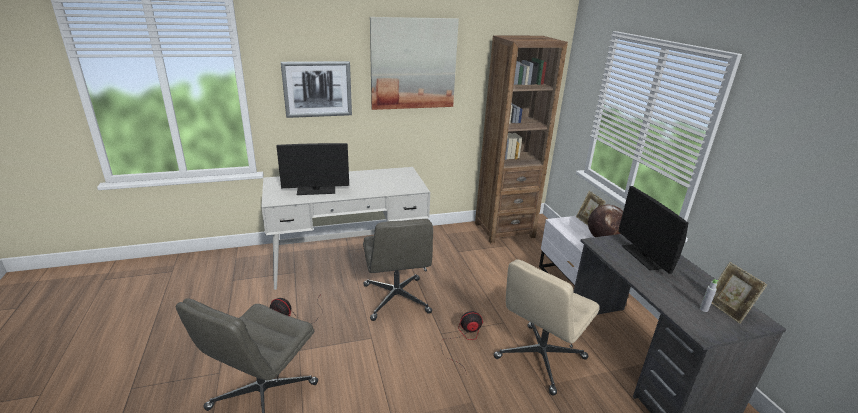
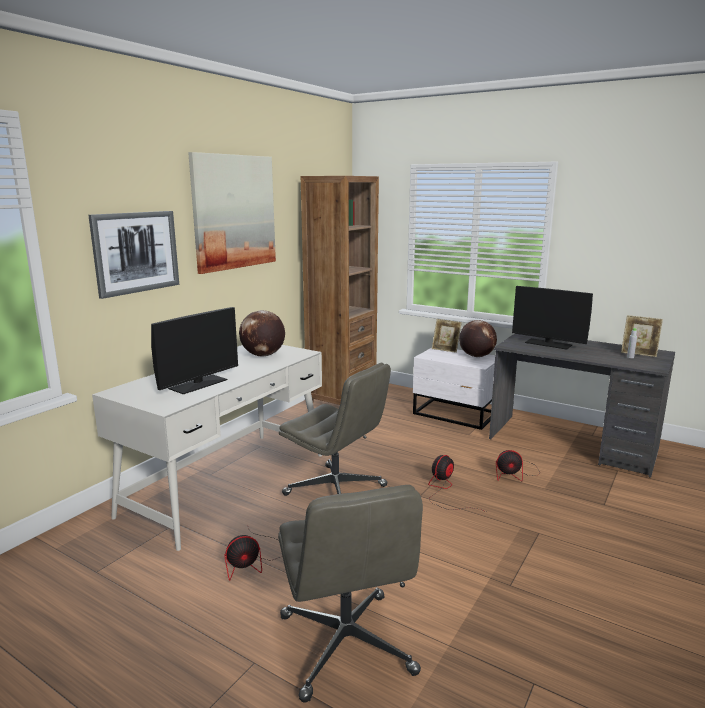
camera: 40 degrees left, 10 degrees down
beige office chair [494,259,599,396] -> fan [496,450,540,481]
none -> globe [239,310,285,356]

